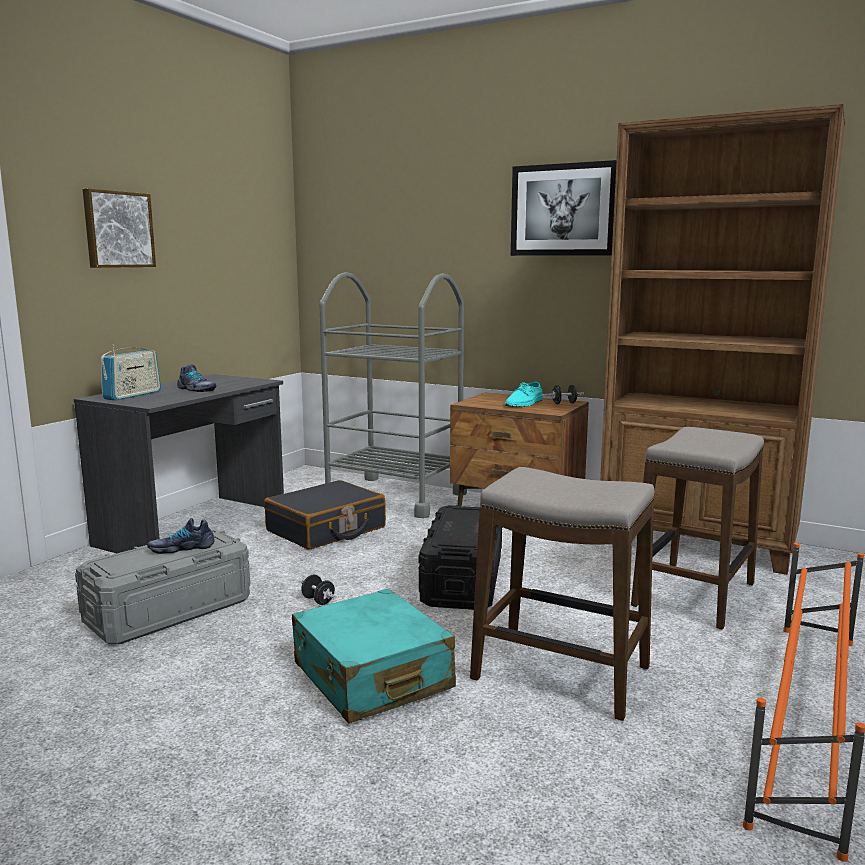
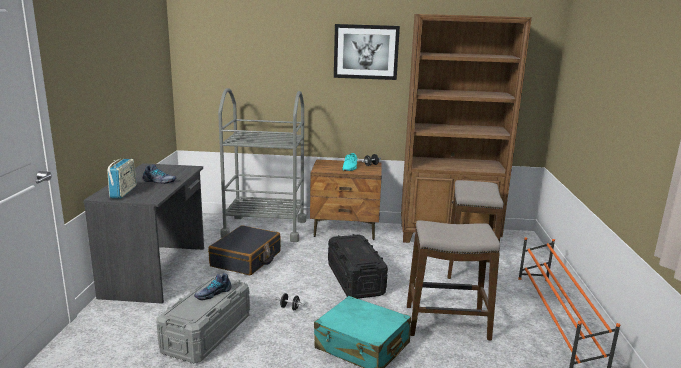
camera: 25 degrees left, 5 degrees up
picture [83,189,156,268] -> none

